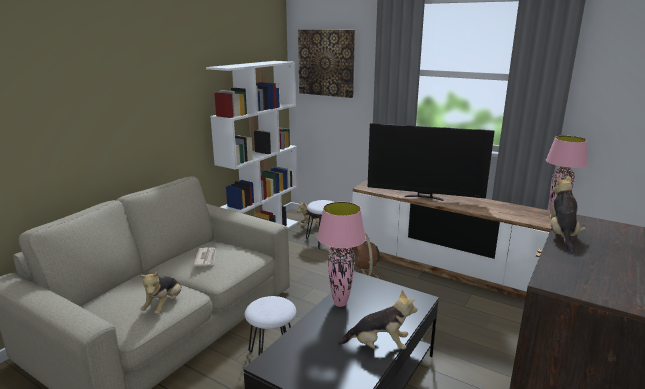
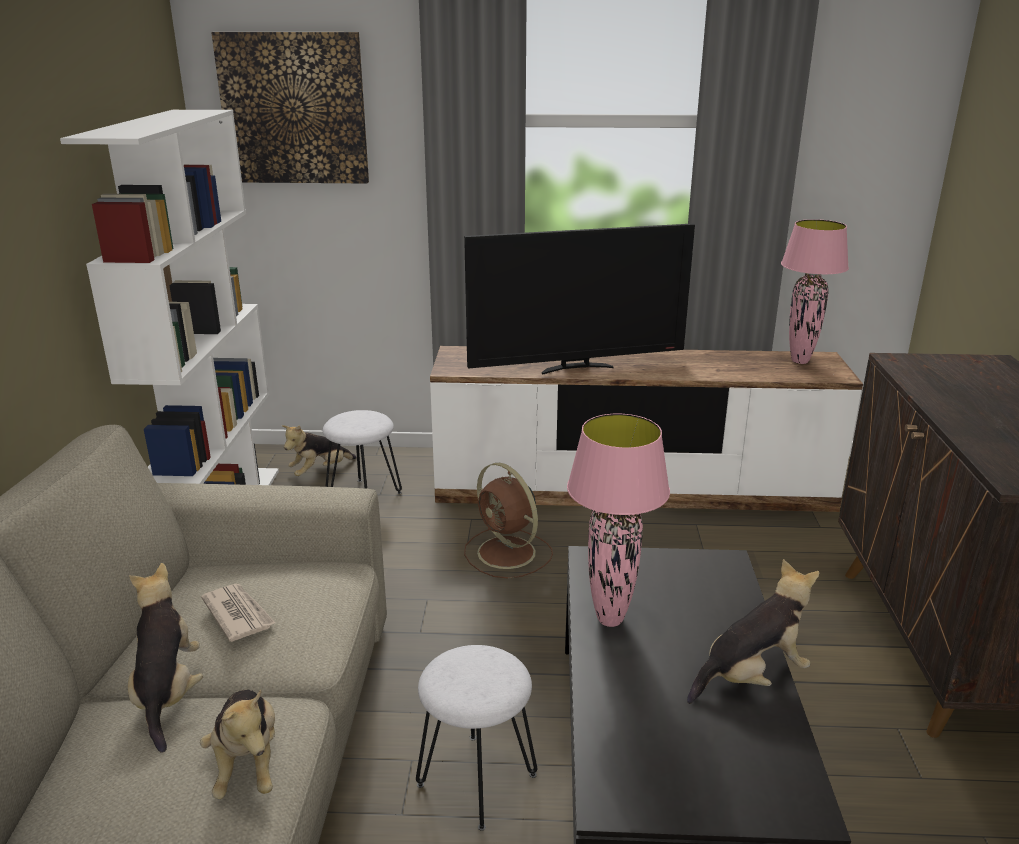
camera: 30 degrees left, 5 degrees up
plush toy [549,176,586,252] -> plush toy moved to [128,563,203,753]

